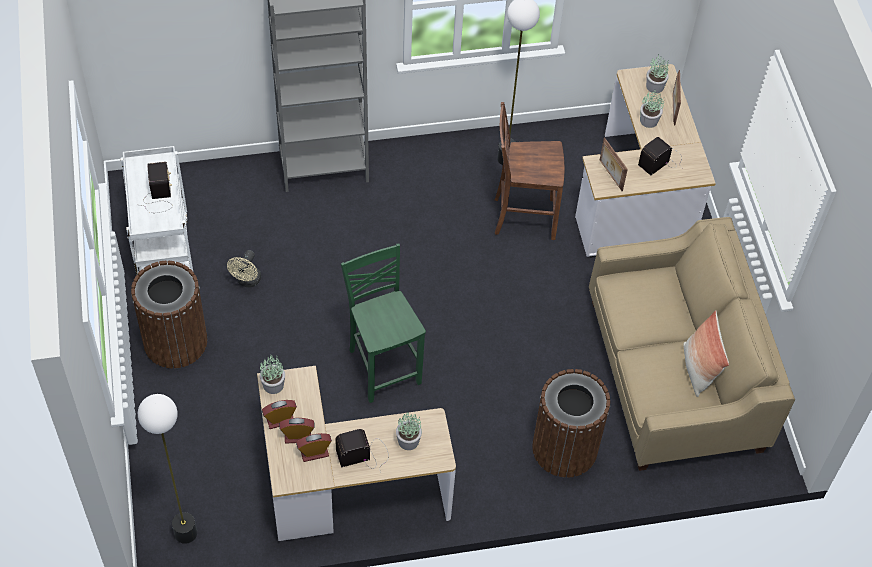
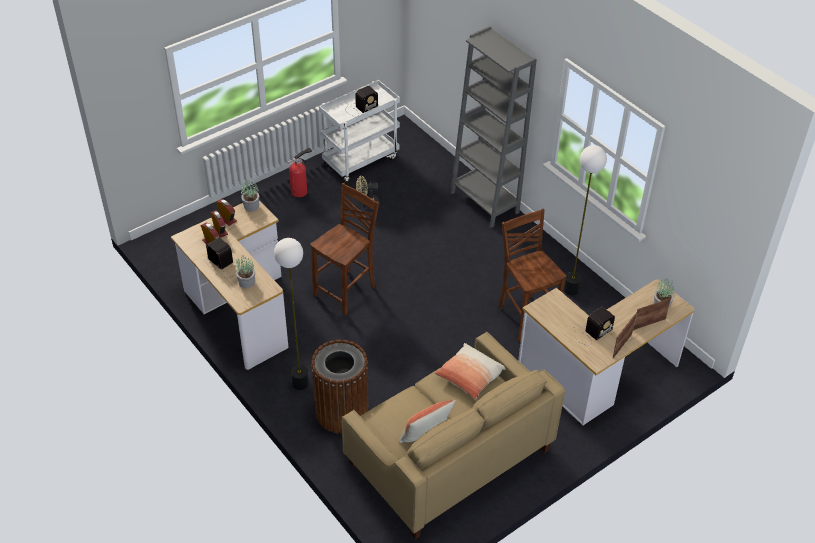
camera: 65 degrees right, 10 degrees down
brown trash can [131,261,207,368] -> fire extinguisher [288,147,312,197]
floor lamp [138,394,197,544] -> floor lamp moved to [274,238,309,390]
green chair [341,244,426,403] -> brown chair [310,183,379,315]
picture frame [600,137,628,191] -> picture frame moved to [613,314,637,358]
radio [638,137,683,175] -> radio turned 120 degrees clockwise [573,307,615,346]
potted plant [640,90,664,128] -> none
none -> pillow [434,343,505,400]

